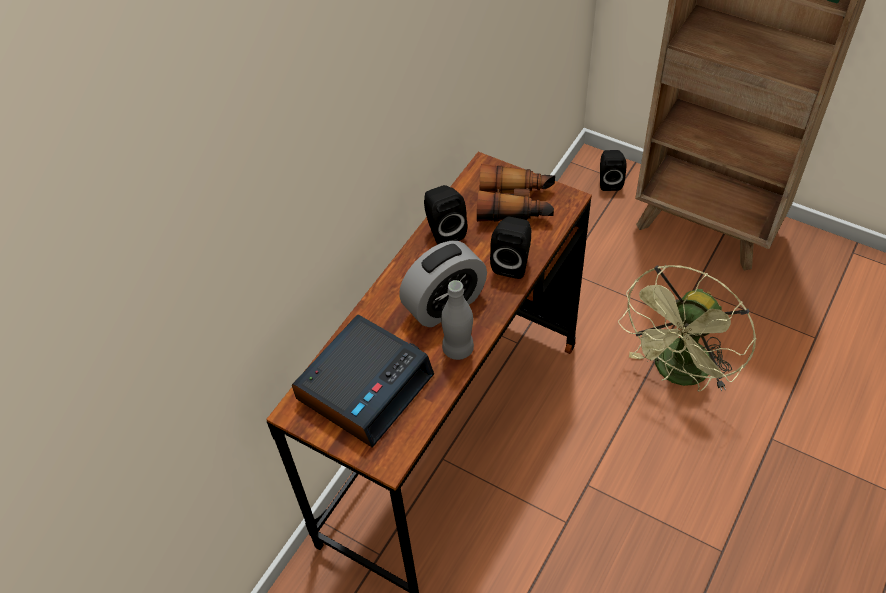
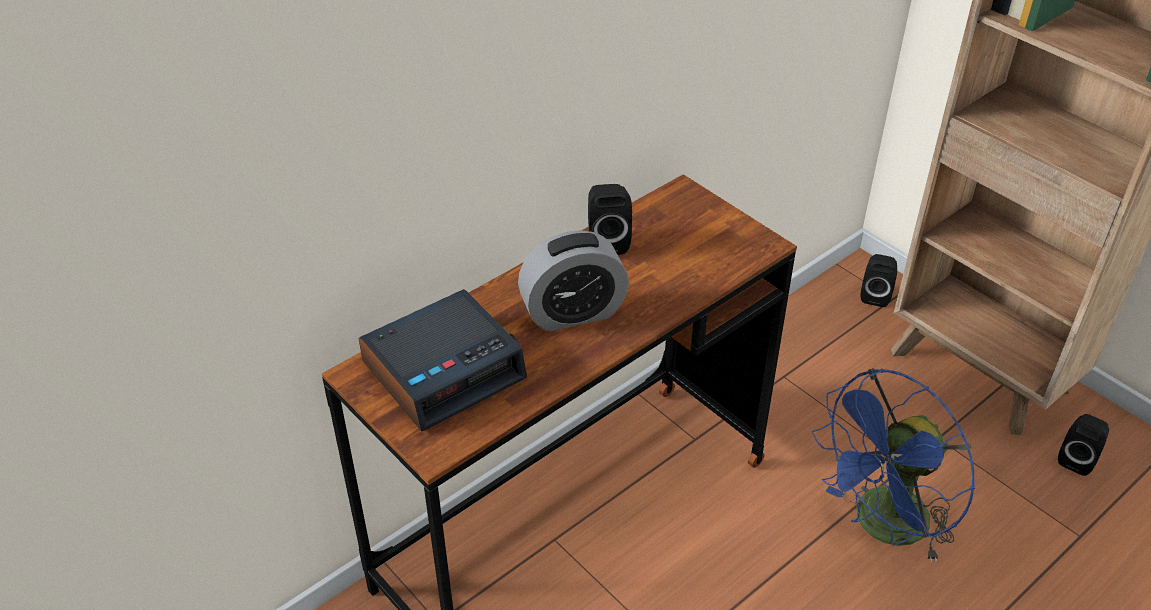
camera: 15 degrees right, 10 degrees down
grey bottle [441,280,474,360] -> none
binoculars [477,164,555,222] -> none
black speaker [490,217,532,279] -> black speaker moved to [1058,414,1109,476]
green fan [618,265,757,392] -> blue fan [812,368,975,564]

